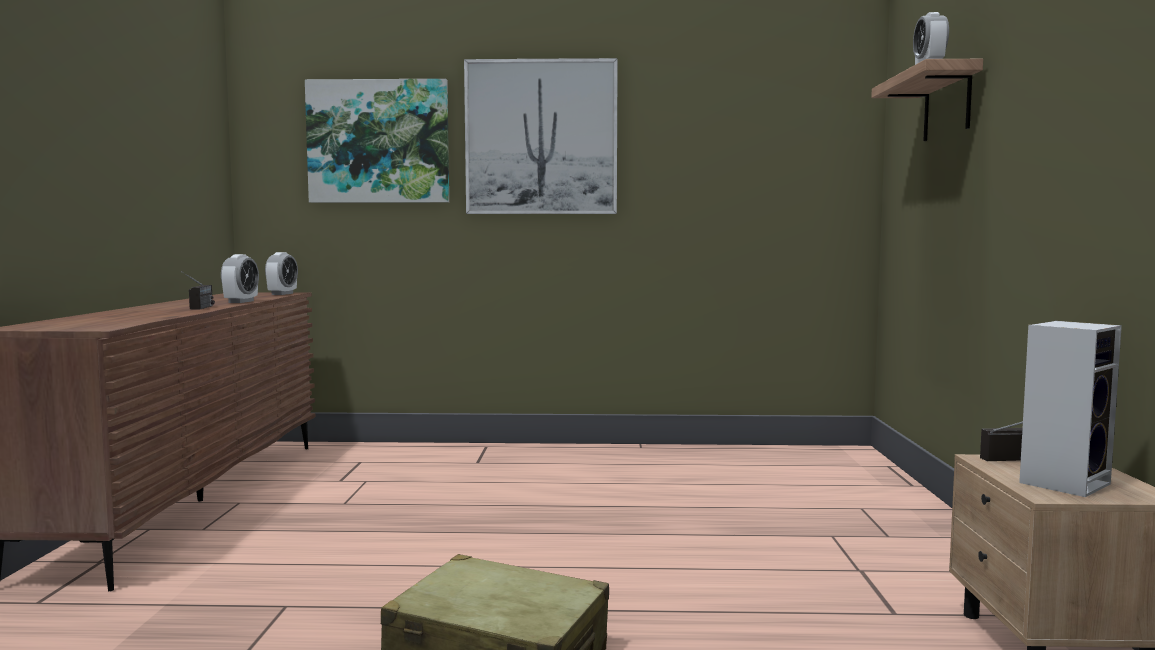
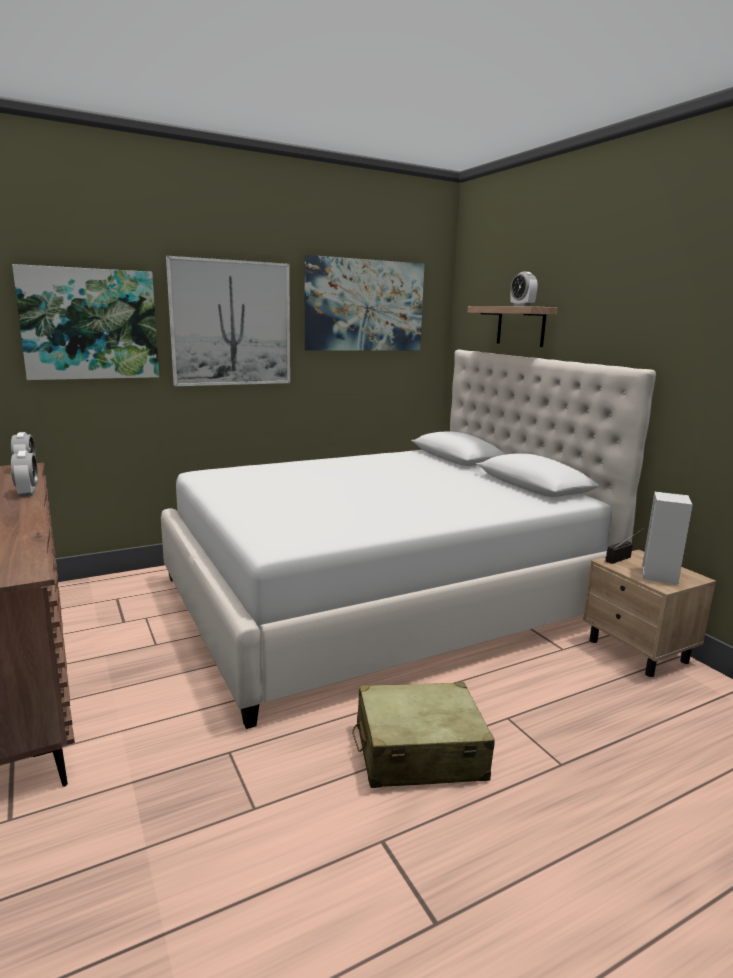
camera: 30 degrees left, 10 degrees up
radio [181,271,215,309] -> none
none -> white bed [161,350,656,729]
none -> picture [305,255,425,351]

